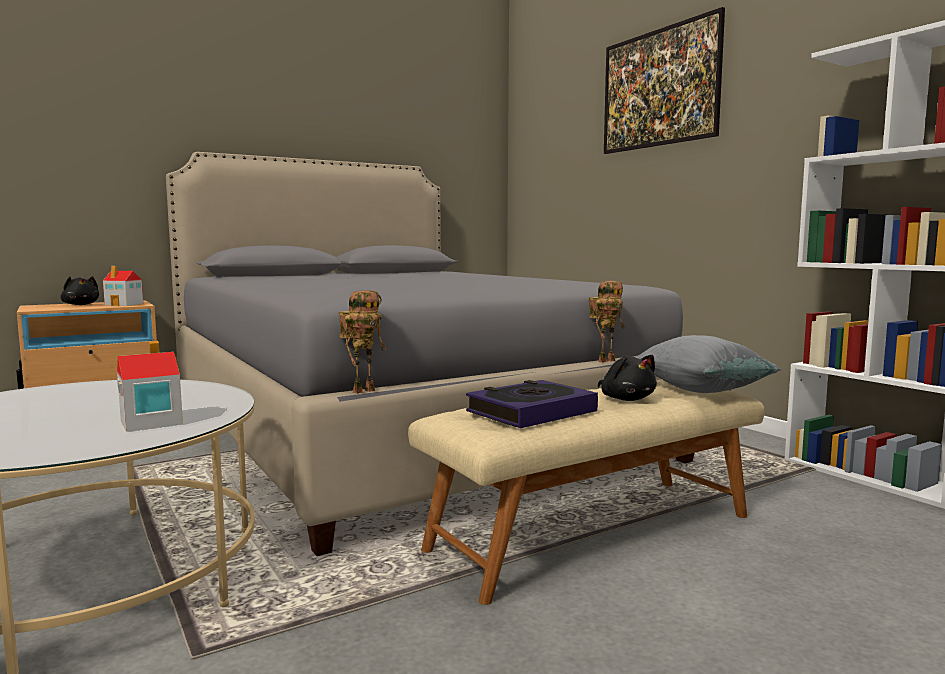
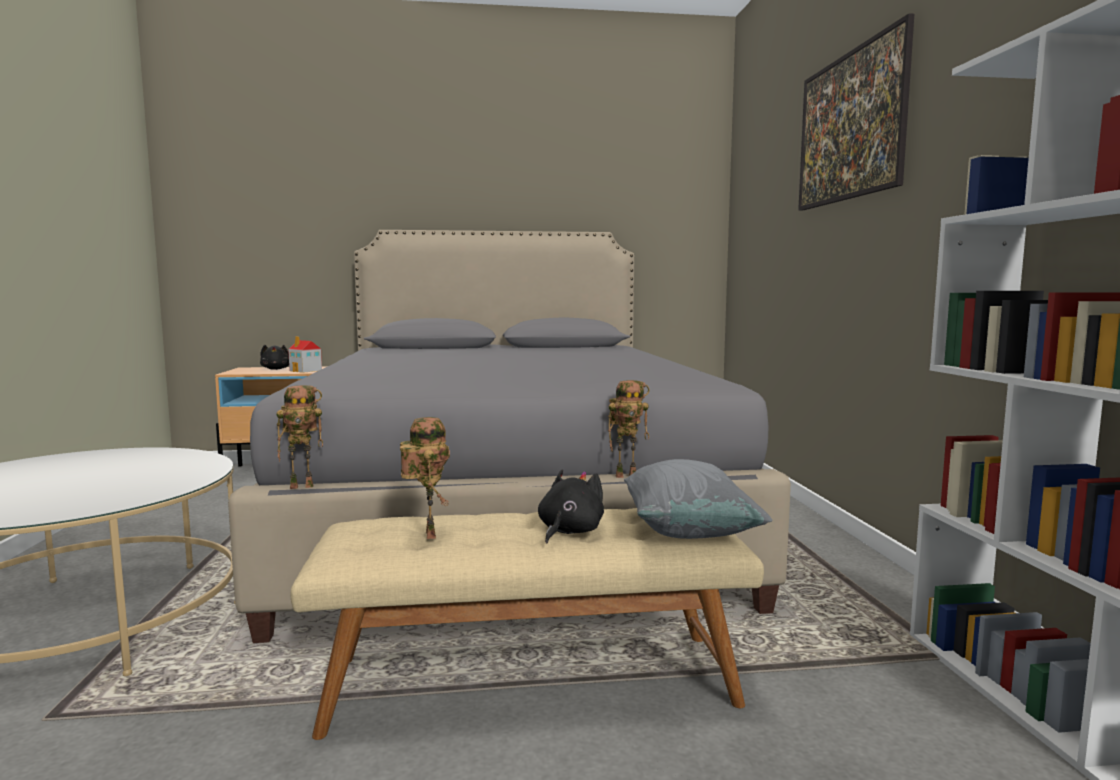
camera: 25 degrees right, 0 degrees up
toy house [117,341,183,432] -> none
book [466,380,598,428] -> toy robot [400,417,450,539]
black plush toy [598,355,657,401] -> black plush toy turned 150 degrees counterclockwise [538,470,604,543]

